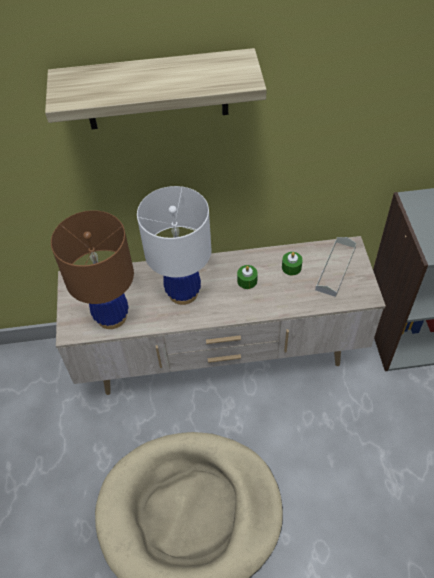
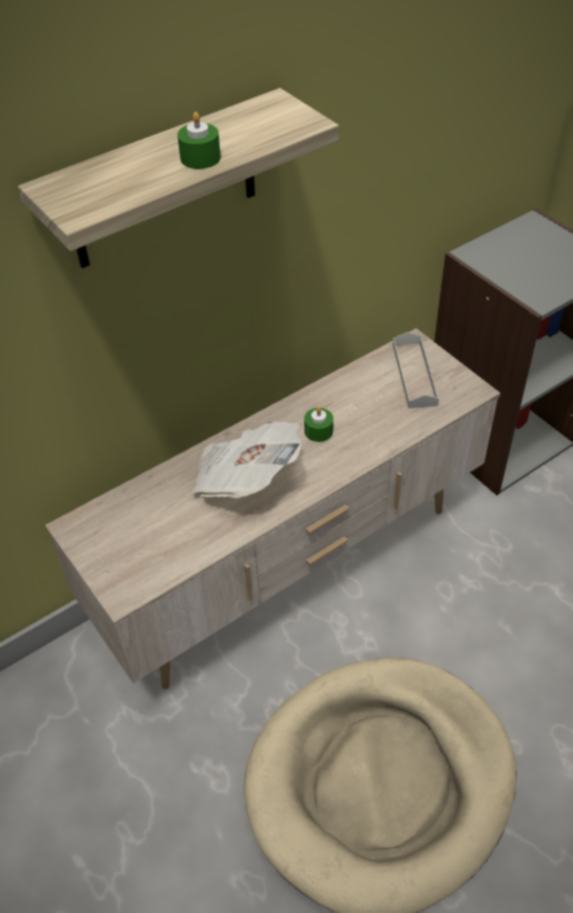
camera: 30 degrees left, 5 degrees down
brown table lamp [51,210,134,329] -> none
white table lamp [137,186,211,305] -> newspaper [191,421,302,498]
green candle [282,252,303,275] -> green candle moved to [177,112,221,169]

